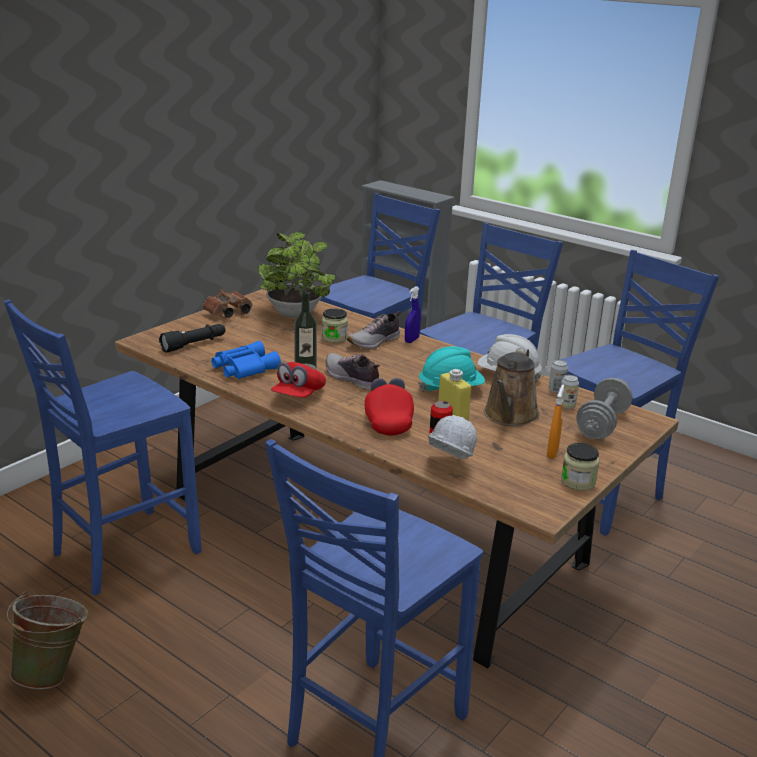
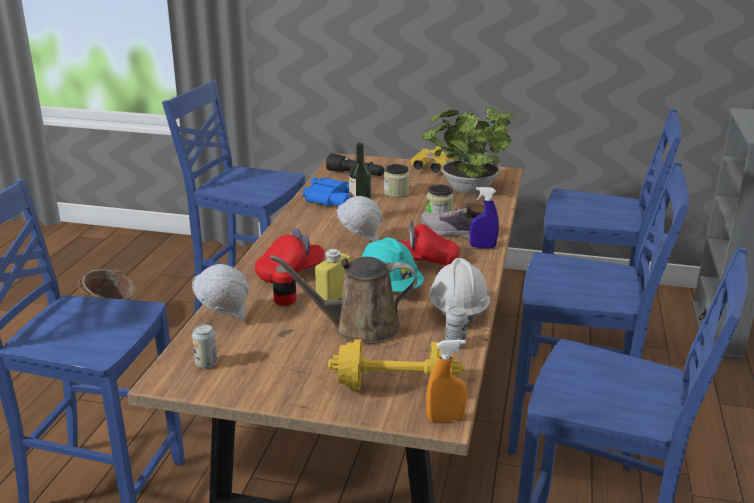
camera: 65 degrees right, 0 degrees up
brown binoculars [203,289,253,318] -> yellow binoculars [410,146,455,174]
red cap [271,362,326,398] -> red cap moved to [398,220,460,265]
shoe [326,353,380,390] -> white hard hat [337,196,383,242]
orange spray bottle [547,385,564,459] -> orange spray bottle moved to [426,339,468,422]
can [561,375,579,409] -> can moved to [192,324,217,368]
jar [561,443,599,491] -> jar moved to [384,164,409,198]
grey dumbbell [576,378,633,439] -> yellow dumbbell [328,339,464,390]

